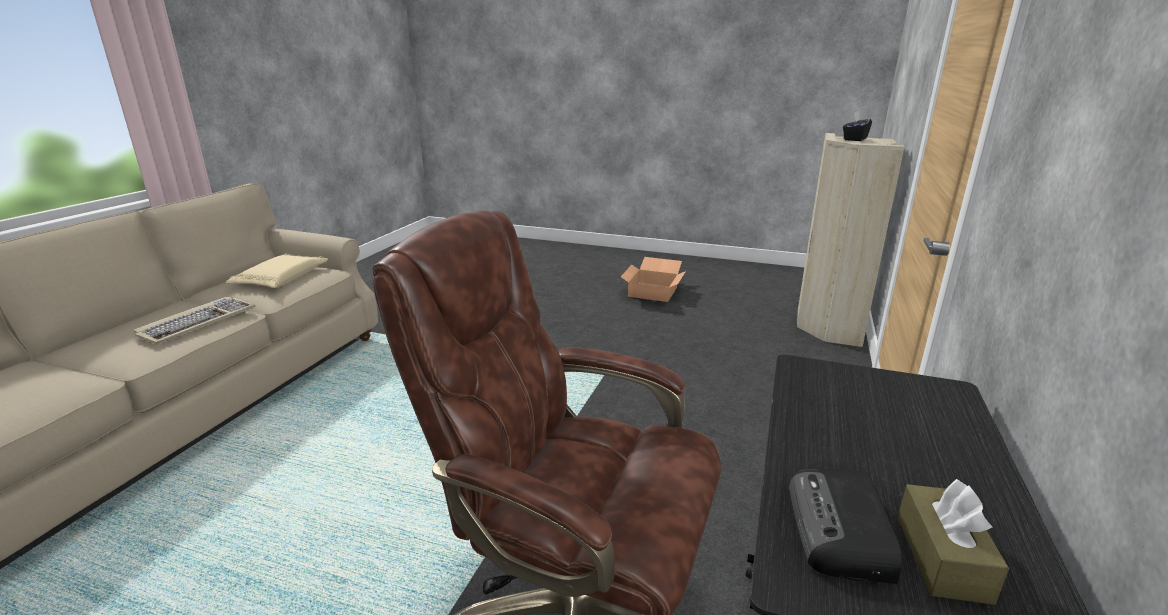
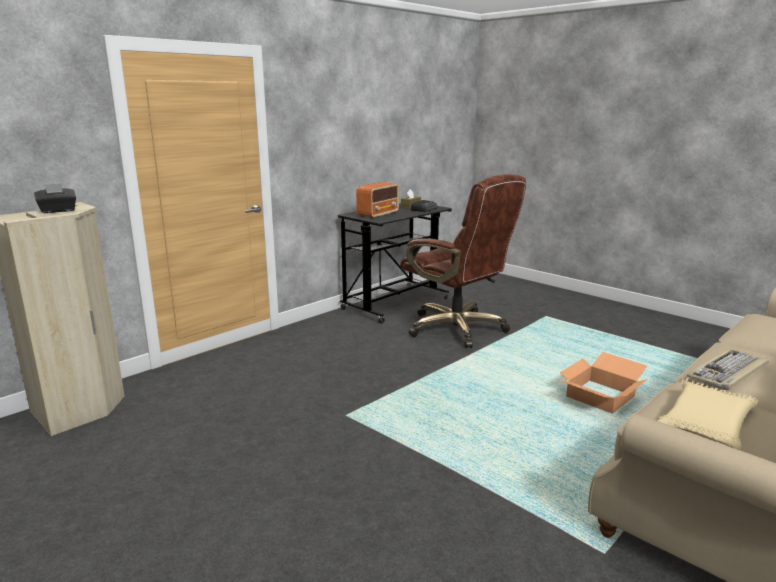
camera: 155 degrees left, 5 degrees down
cardboard box [621,257,686,302] -> cardboard box moved to [559,352,647,414]
none -> radio [356,182,399,219]

